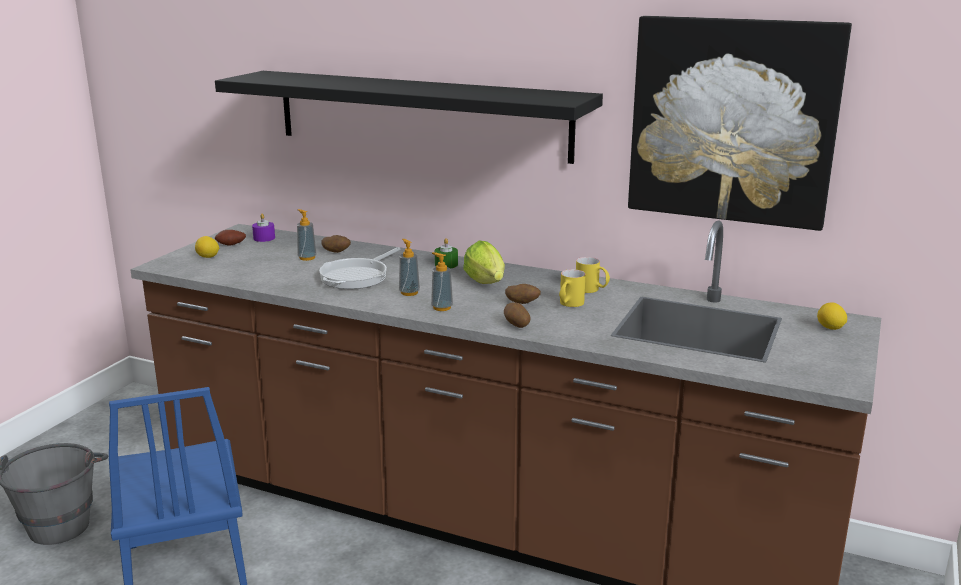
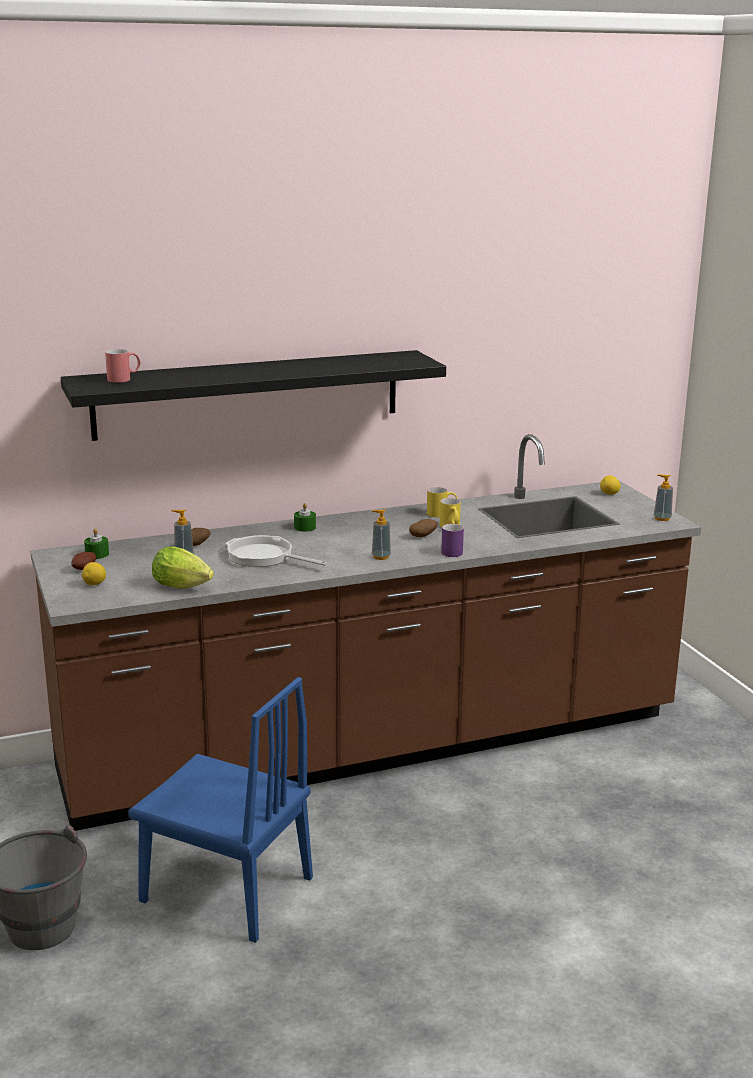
camera: 45 degrees left, 0 degrees up
purple candle [252,214,275,242] -> green candle [84,528,109,559]
frying pan [319,247,400,289] -> frying pan turned 135 degrees clockwise [225,535,327,567]
soap dispenser [399,239,420,296] -> soap dispenser moved to [654,474,673,521]
lettuce [463,241,505,284] -> lettuce moved to [152,546,214,589]
potato [504,302,530,328] -> purple mug [441,524,464,557]
picture [628,16,852,231] -> none
none -> red mug [105,349,141,383]

